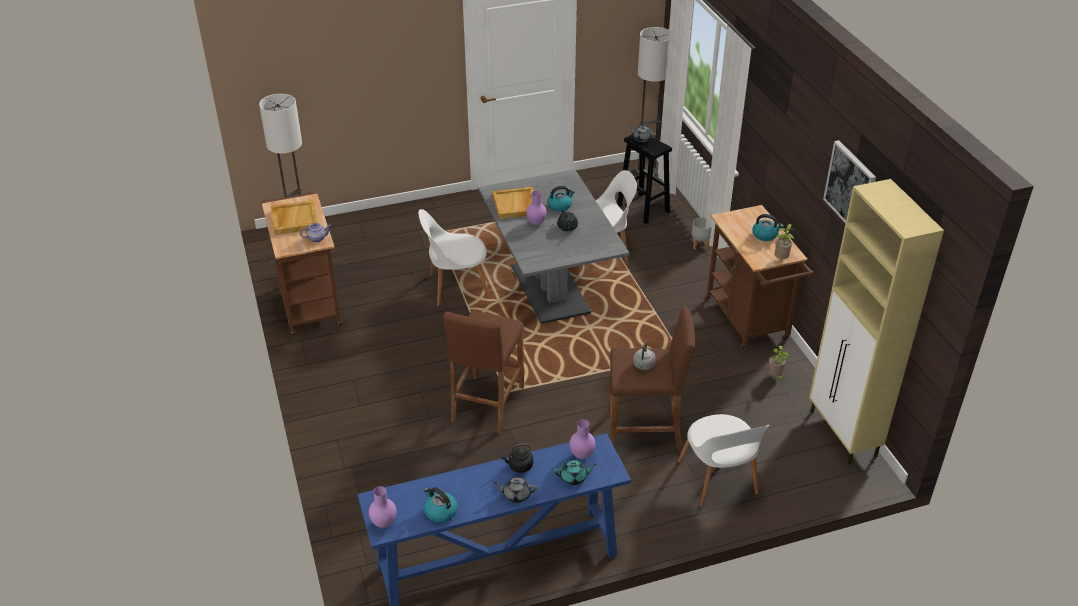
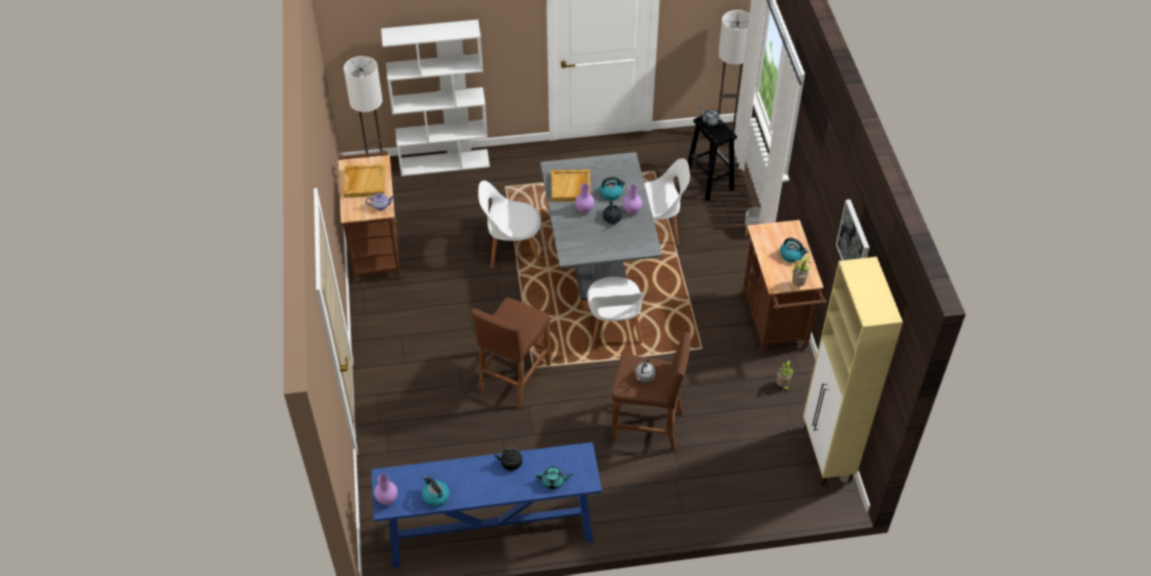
camera: 10 degrees right, 10 degrees up
grey teapot [493,476,538,503] -> none
purple vase [570,419,596,459] -> purple vase moved to [623,185,642,214]
white chair [678,414,770,507] -> white chair moved to [586,277,644,348]
none -> white bookcase [381,20,490,176]

